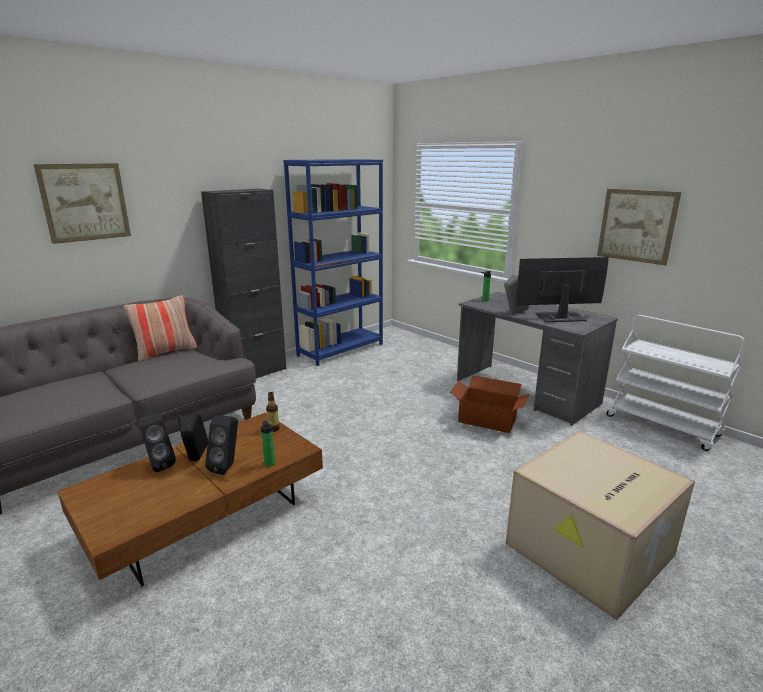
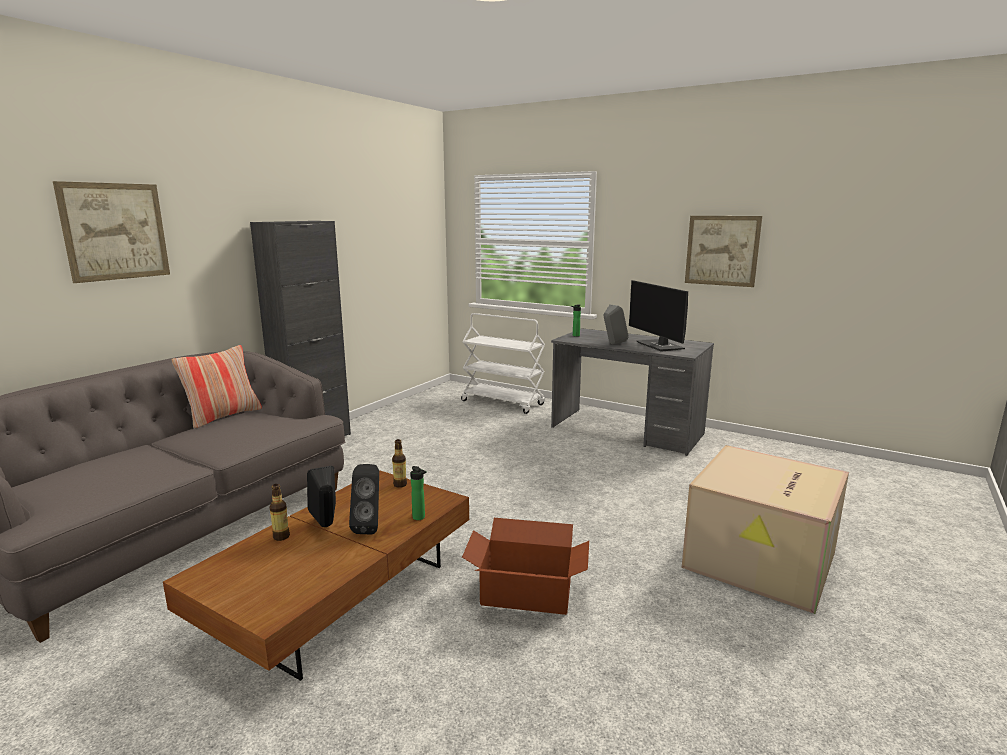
camera: 15 degrees left, 5 degrees down
black speaker [139,413,176,472] -> bottle [270,484,290,541]
blue bookcase [283,159,383,366] -> none
cardboard box [450,375,530,433] -> cardboard box moved to [462,518,589,615]
monitor [515,257,609,322] -> monitor turned 90 degrees counterclockwise [629,280,688,352]
white cart [607,315,744,451] -> white cart moved to [461,313,545,414]

